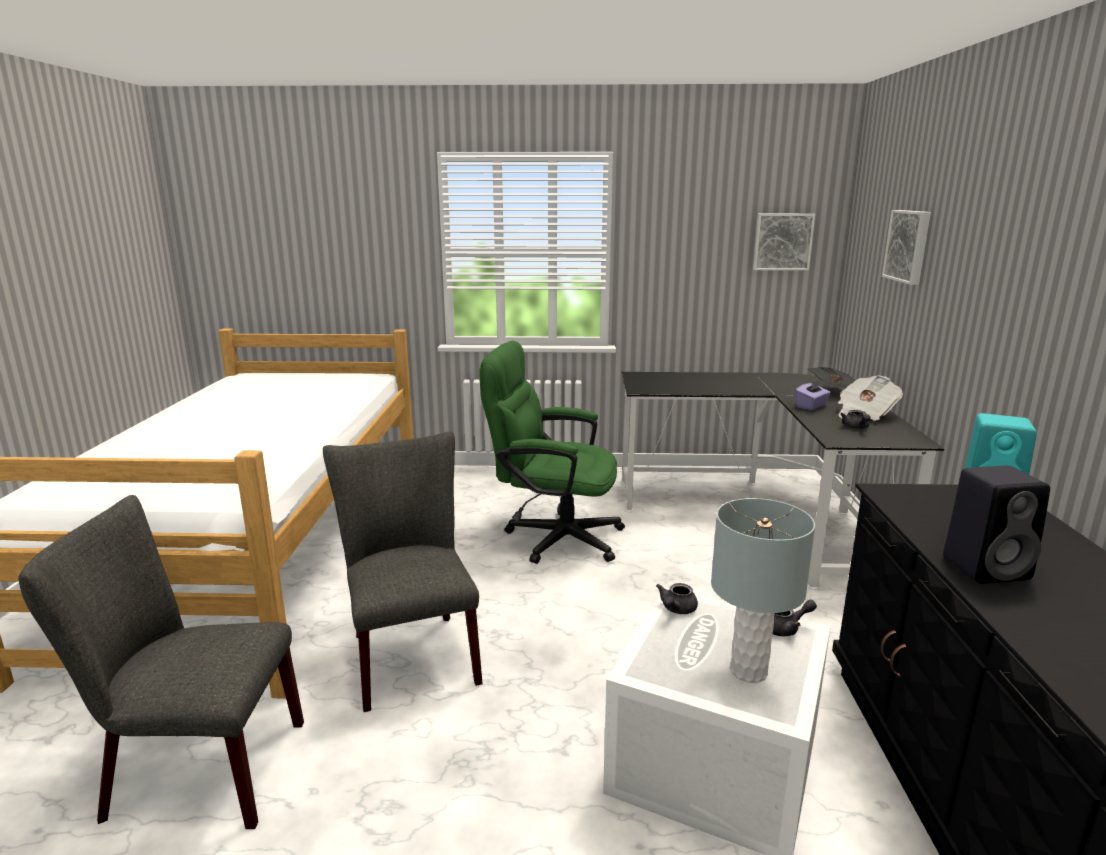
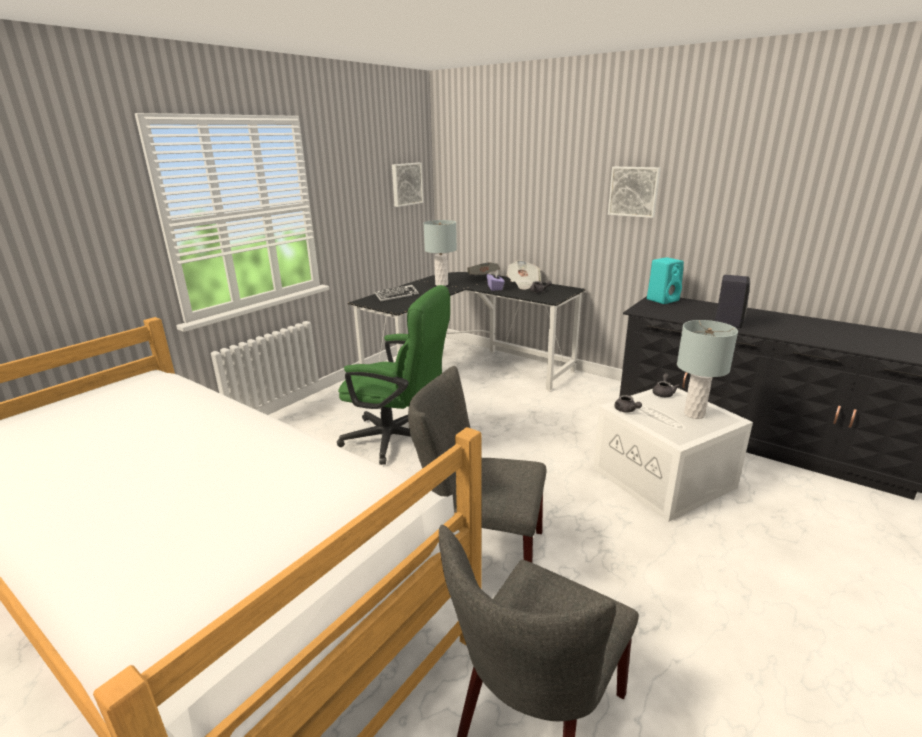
camera: 55 degrees left, 5 degrees up
green office chair [479,341,625,564] -> green office chair turned 120 degrees counterclockwise [337,285,450,465]
picture [882,210,931,285] -> picture moved to [608,167,661,218]
none -> keyboard [374,285,419,301]
none -> grey table lamp [424,220,457,286]

